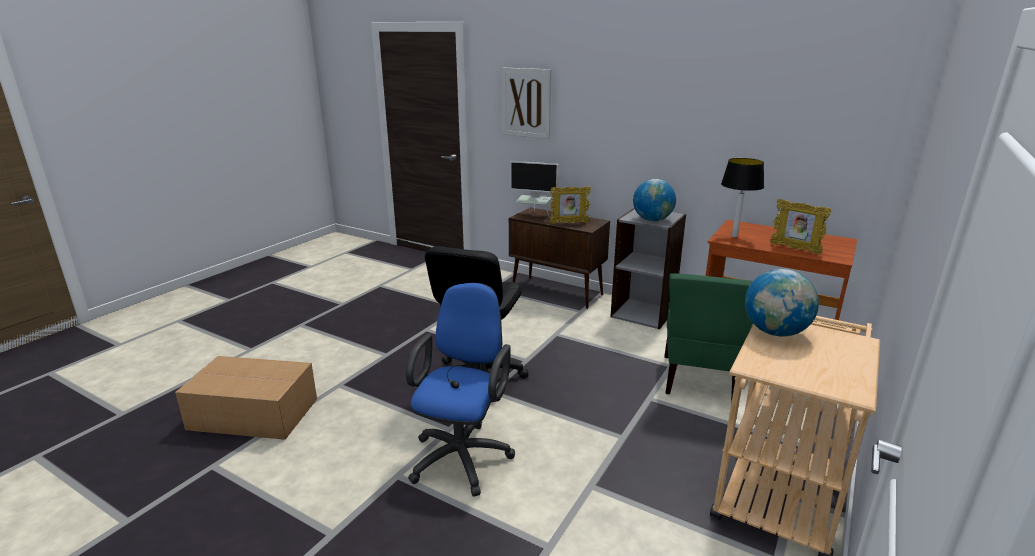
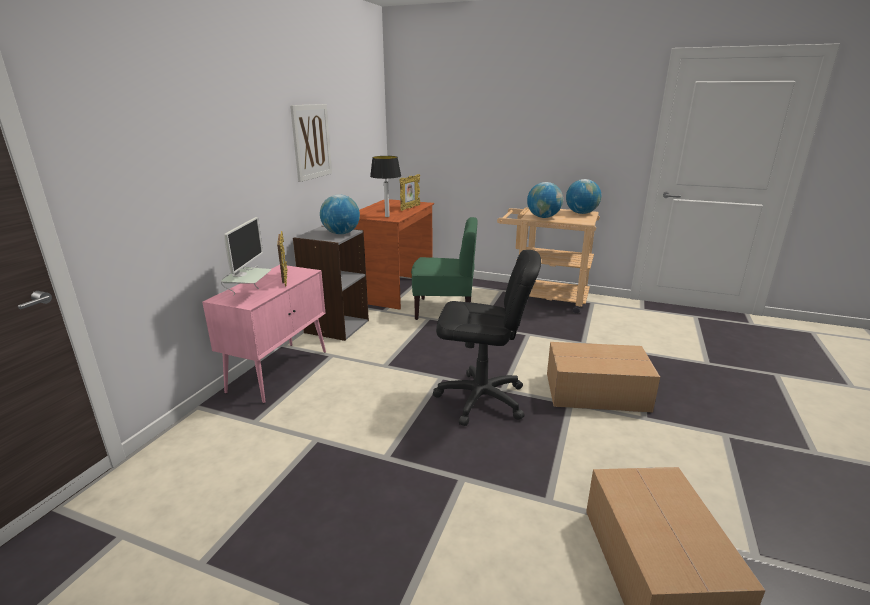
camera: 100 degrees left, 0 degrees up
blue office chair [406,283,515,497] -> cardboard box [547,342,660,412]
picture [502,67,551,139] -> picture moved to [290,104,332,182]
brown cabinet [509,208,610,309] -> pink cabinet [202,265,326,403]
none -> globe [566,179,601,214]

